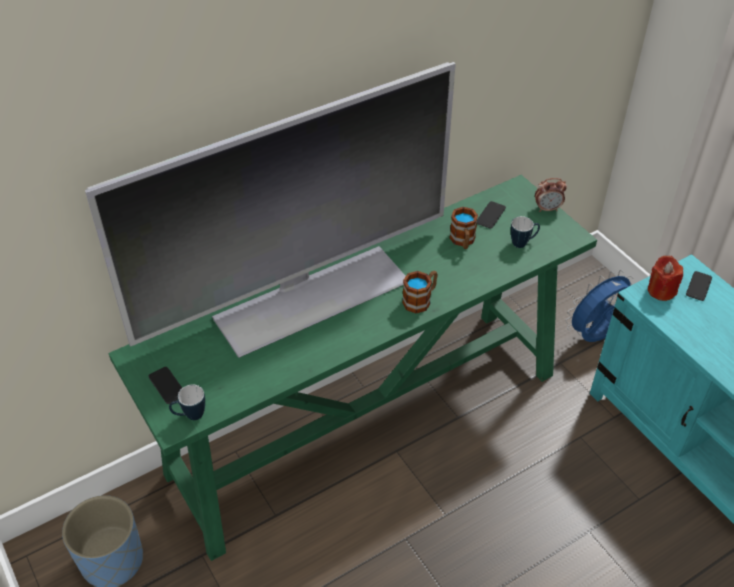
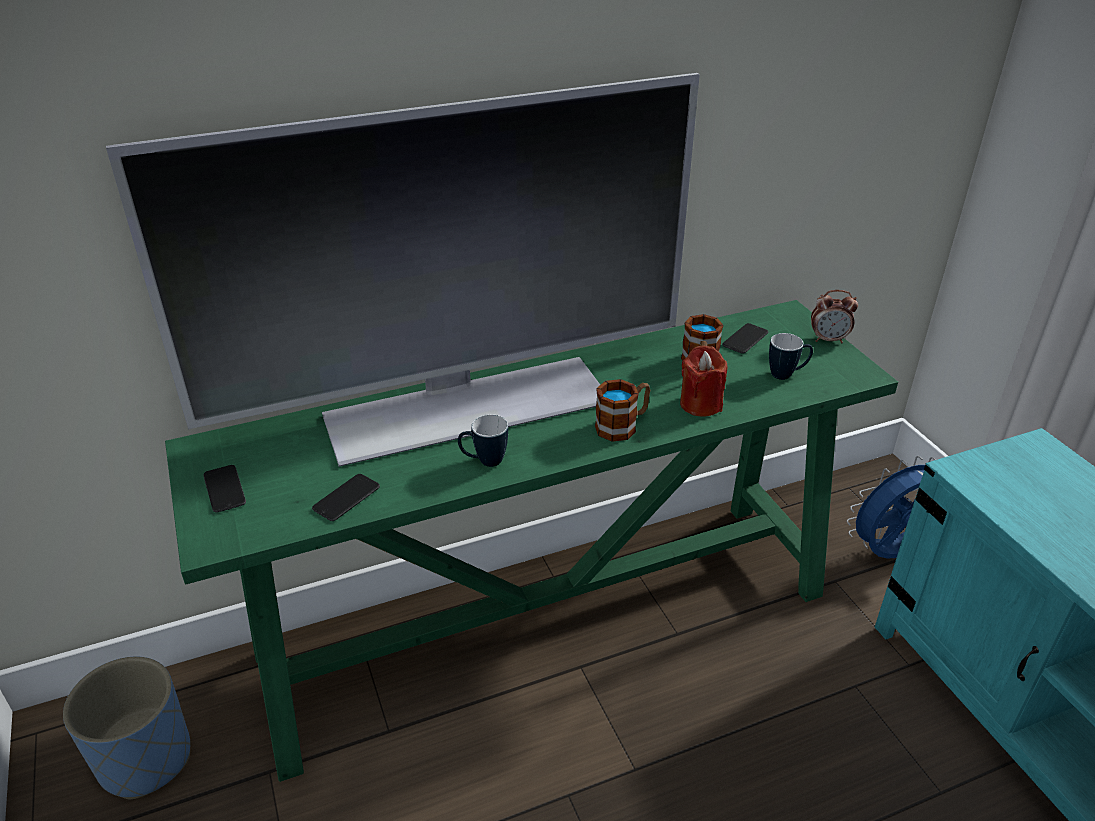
camera: 10 degrees right, 10 degrees down
mug [169,385,205,420] -> mug moved to [458,414,508,467]
red candle [648,256,683,301] -> red candle moved to [680,345,727,416]
phone [686,271,712,301] -> phone moved to [312,474,380,521]

